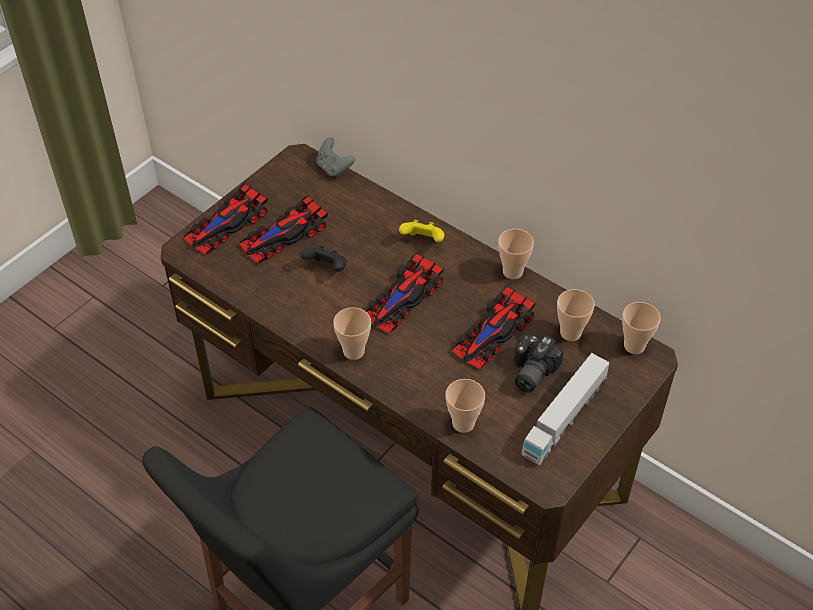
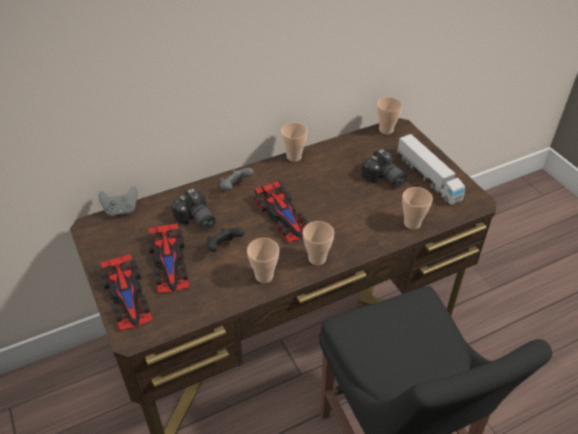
camera: 65 degrees left, 5 degrees down
yellow game controller [399,220,444,242] -> grey game controller [220,168,254,191]
toy car [452,286,536,369] -> none
cup [557,289,595,341] -> cup moved to [247,238,279,283]
none -> camera [171,188,216,230]

